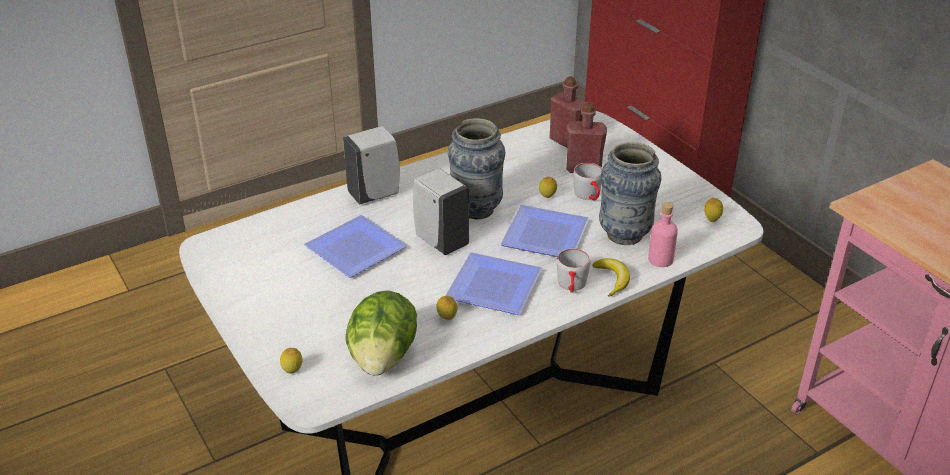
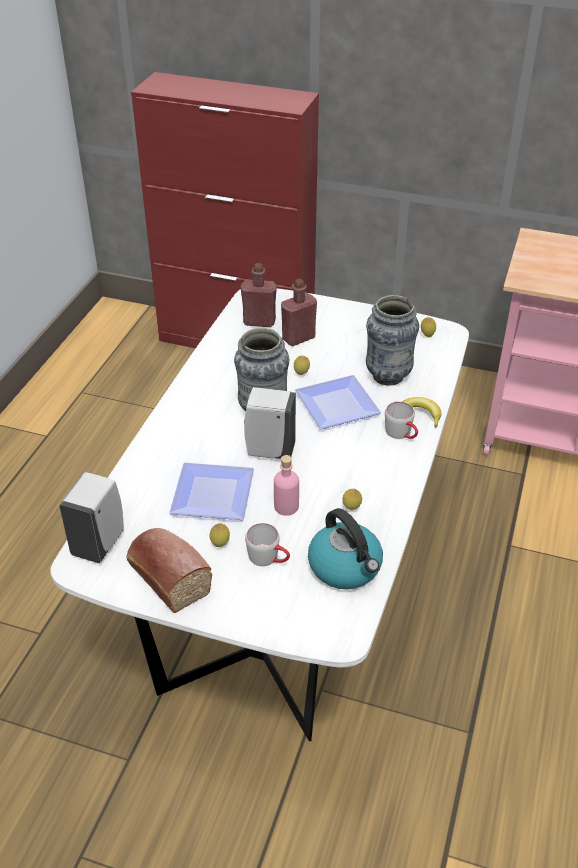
camera: 40 degrees left, 5 degrees up
lemon [280,348,302,373] -> lemon moved to [210,523,230,547]
white soap dispenser [343,126,400,205] -> white soap dispenser moved to [59,472,124,563]
lettuce [345,290,417,375] -> kettle [308,508,383,589]
plate [445,252,542,315] -> none
grey mug [573,163,602,200] -> grey mug moved to [245,523,290,566]
pink bottle [648,202,678,267] -> pink bottle moved to [274,455,299,516]
none -> bread [126,528,212,613]

